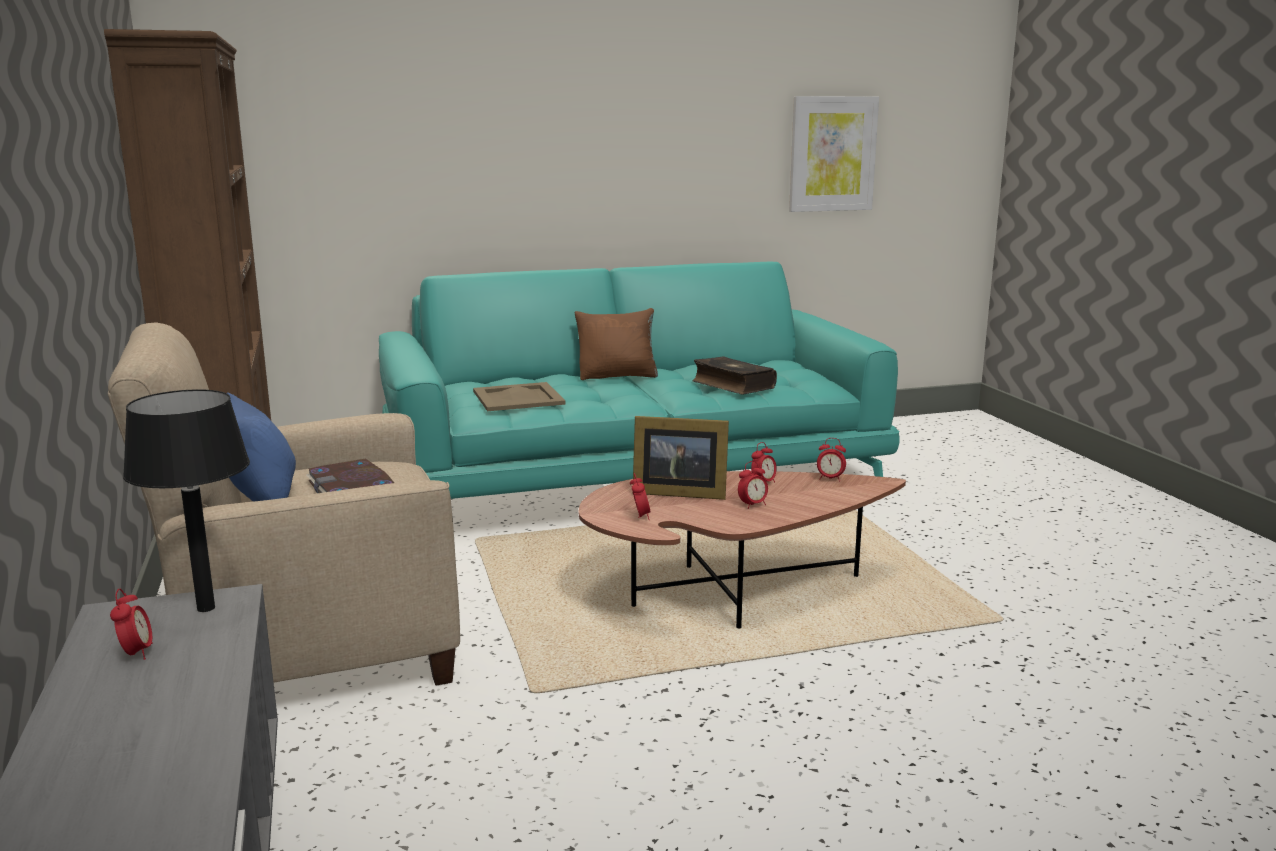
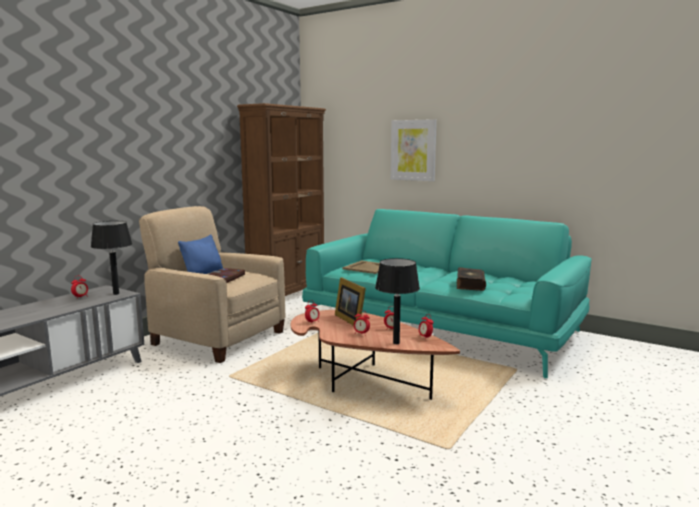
camera: 50 degrees right, 5 degrees down
brown pillow [575,308,658,380] -> none
picture [789,96,879,212] -> picture moved to [391,119,437,181]
none -> black table lamp [375,258,420,344]

